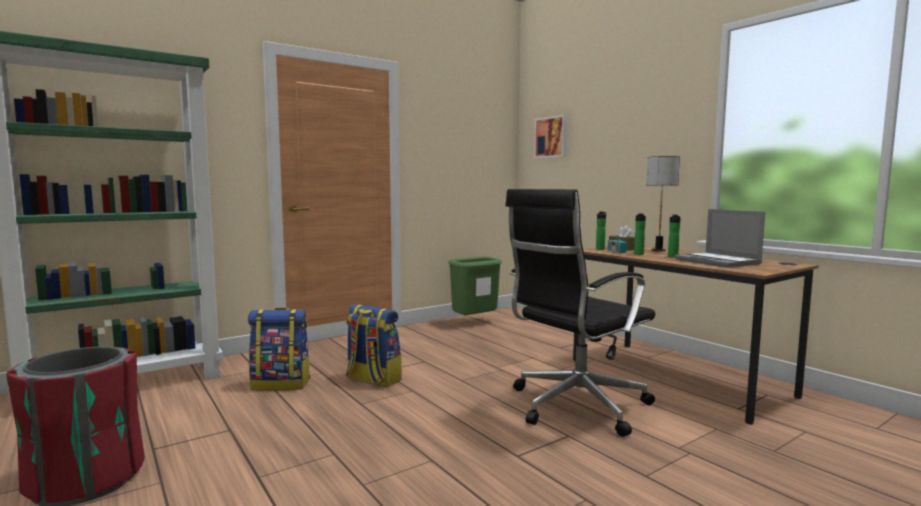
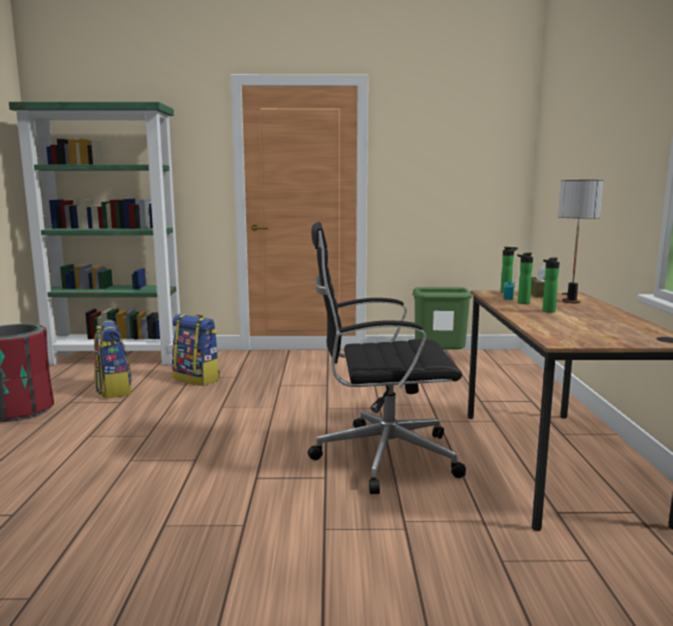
camera: 35 degrees right, 5 degrees up
backpack [346,304,402,388] -> backpack moved to [94,320,132,398]
picture [534,115,567,159] -> none
laptop [674,209,765,268] -> none

